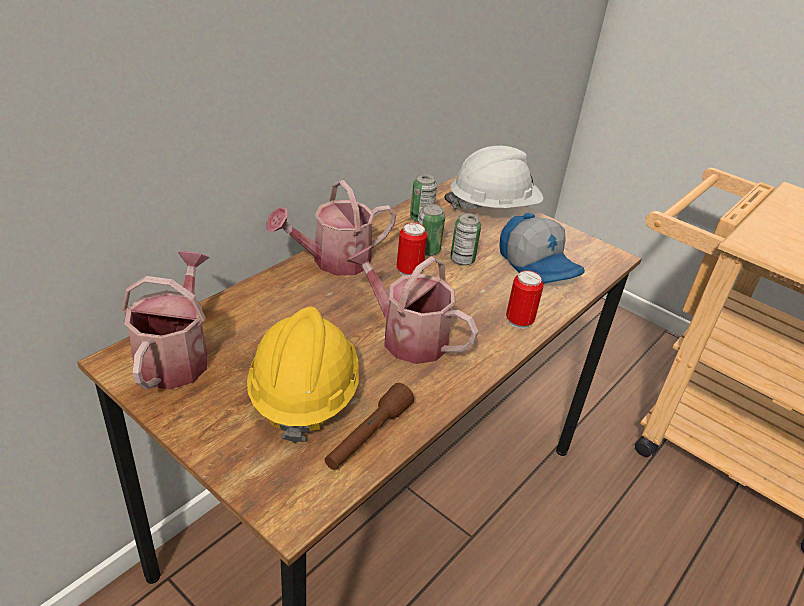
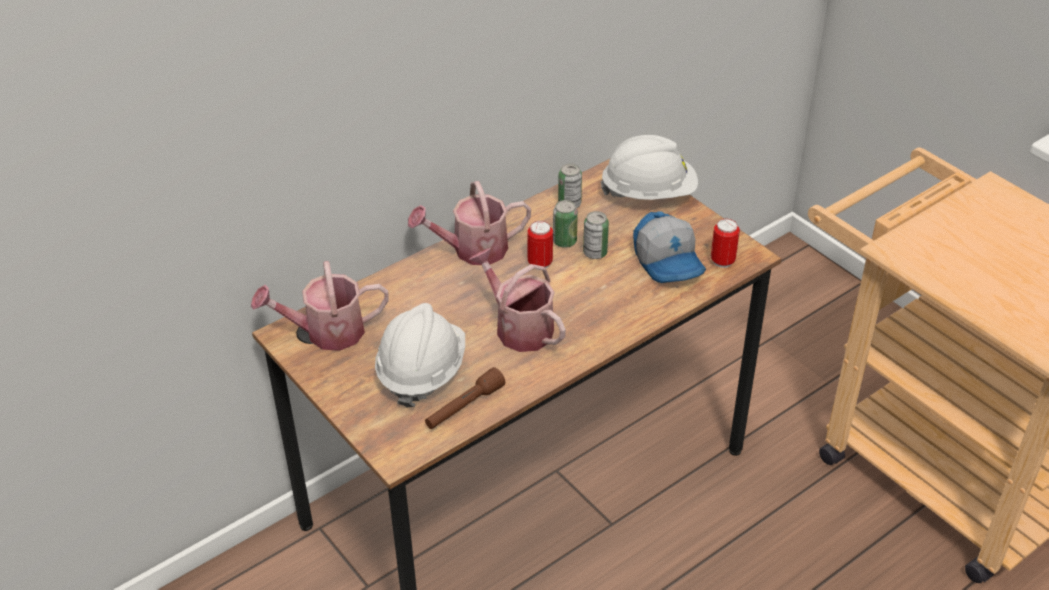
camera: 15 degrees right, 5 degrees up
watering can [122,251,209,389] -> watering can turned 120 degrees counterclockwise [251,261,389,351]
yellow hard hat [247,306,359,443] -> white hard hat [375,303,465,408]
can [506,270,544,329] -> can moved to [711,219,740,268]

